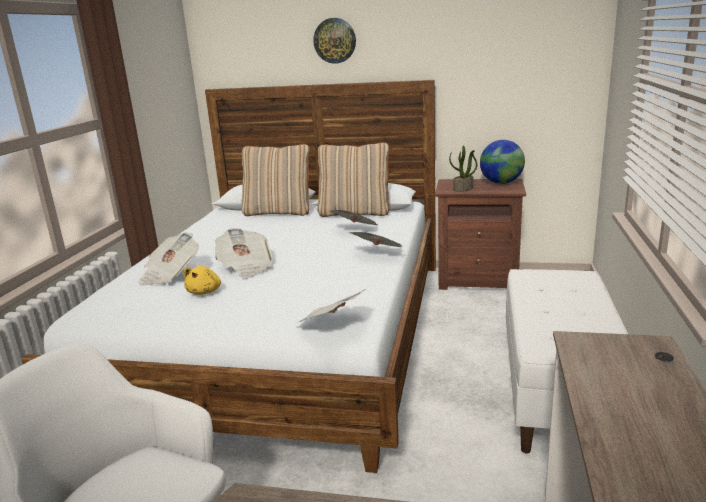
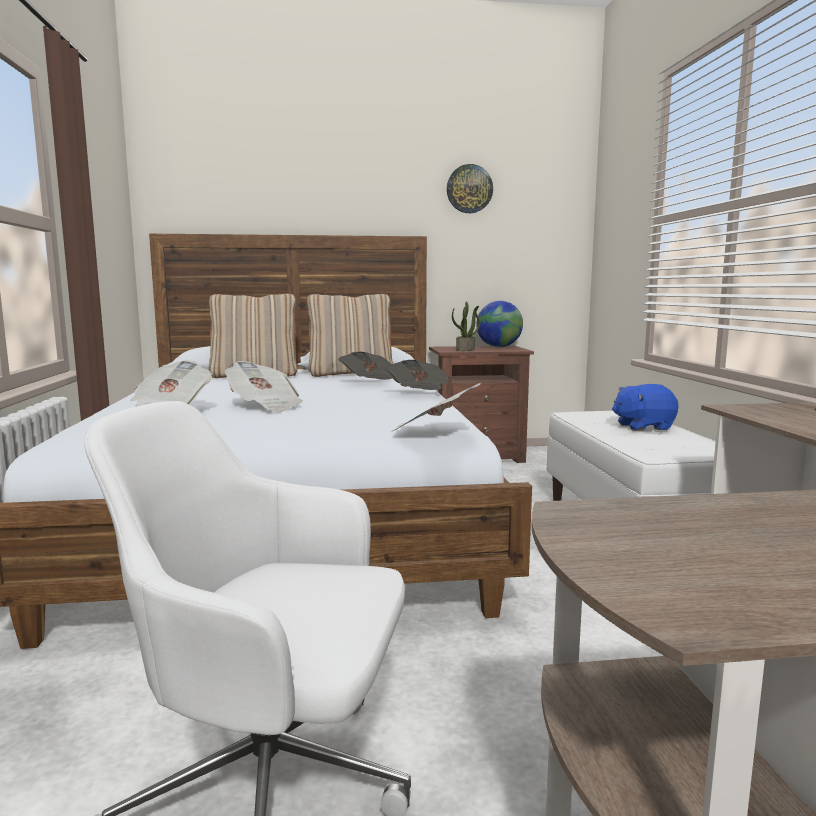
camera: 20 degrees left, 10 degrees down
yellow plush toy [184,266,221,295] -> none
wall clock [313,18,356,64] -> wall clock moved to [447,164,493,213]
none -> blue plush toy [612,384,679,431]

